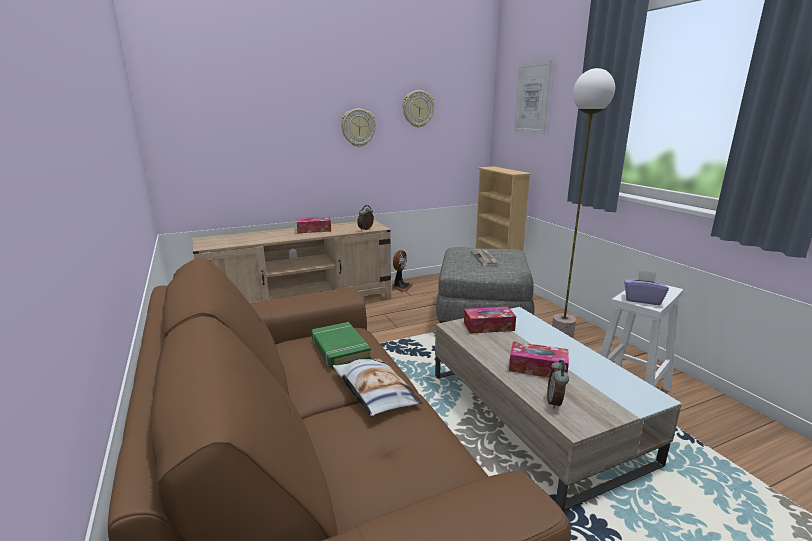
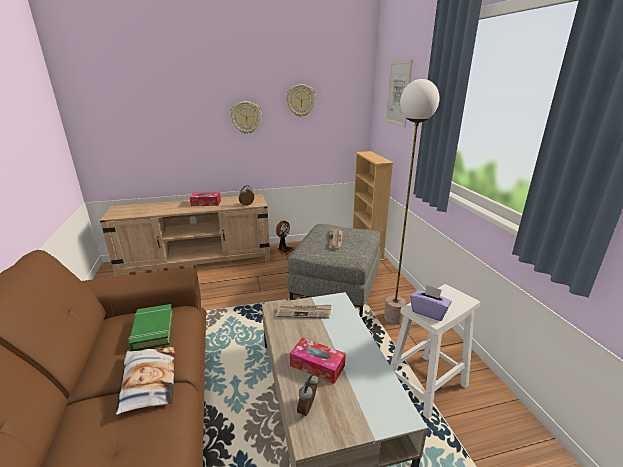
camera: 10 degrees right, 5 degrees up
tissue box [464,306,516,334] -> newspaper [276,304,331,319]

